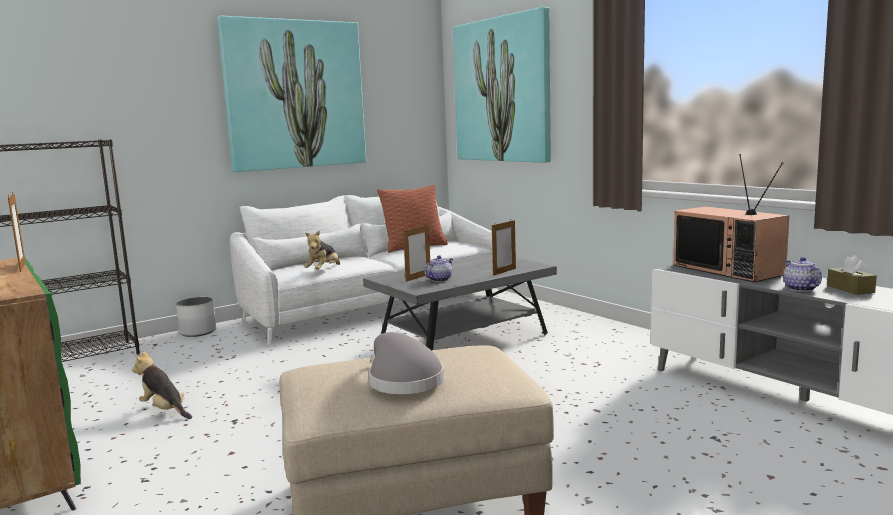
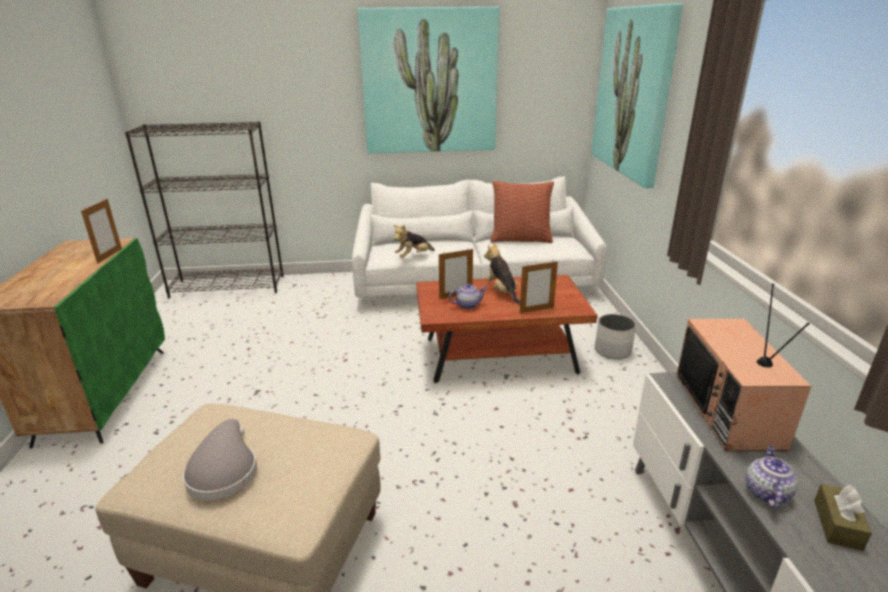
camera: 30 degrees right, 15 degrees up
plush toy [132,351,192,419] -> plush toy moved to [484,242,520,305]
white planter [176,297,216,337] -> white planter moved to [595,314,636,359]
grey coffee table [363,254,557,351] -> brown coffee table [416,275,597,384]

